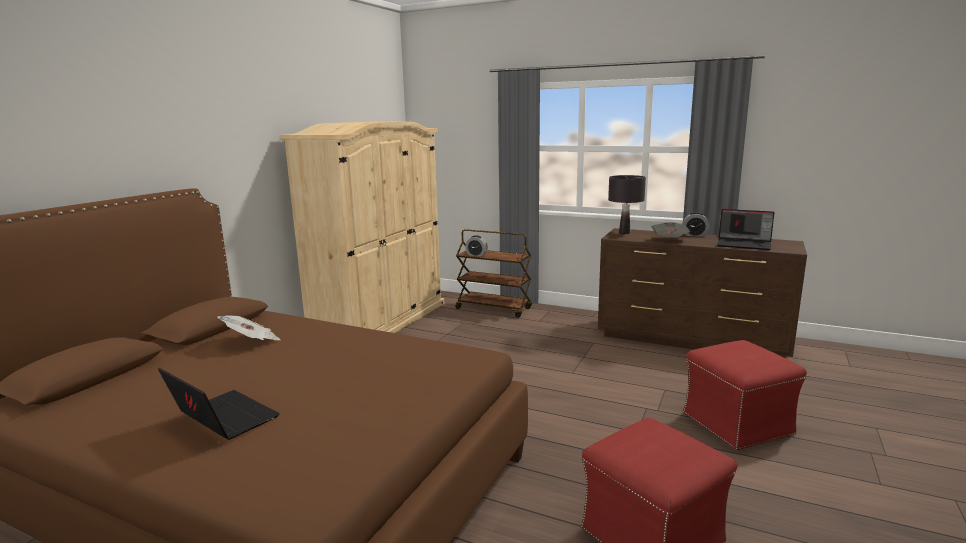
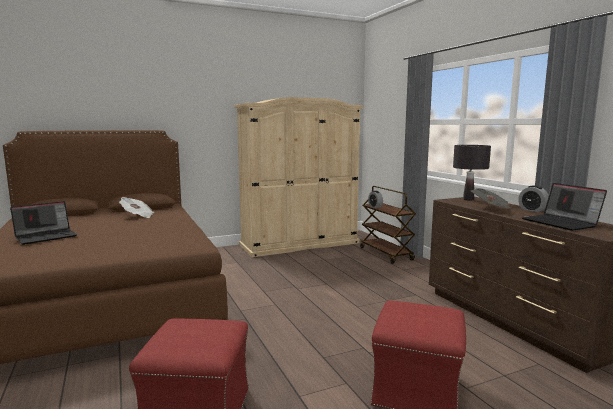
camera: 40 degrees right, 5 degrees down
laptop [158,368,280,440] -> laptop turned 60 degrees clockwise [10,201,77,245]

